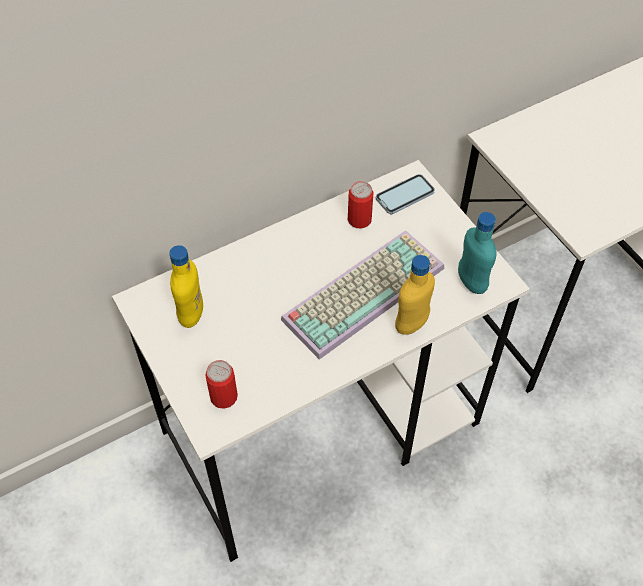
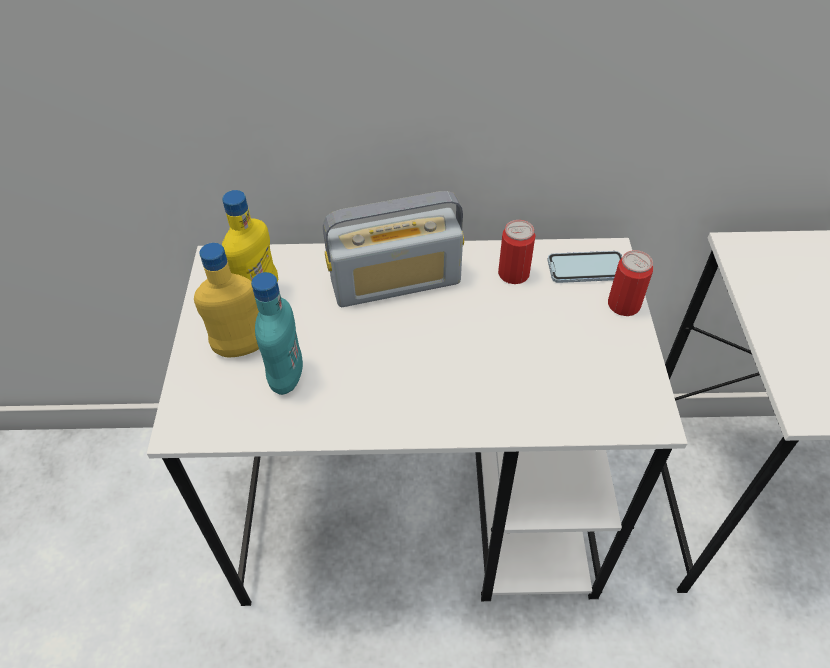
camera: 30 degrees right, 5 degrees down
can [205,360,238,409] -> can moved to [608,250,653,316]
keyboard [281,231,445,360] -> none
yellow bottle [395,255,435,335] -> yellow bottle moved to [194,243,259,357]
turquoise bottle [458,212,497,294] -> turquoise bottle moved to [251,272,303,395]
none -> radio [323,191,464,307]

